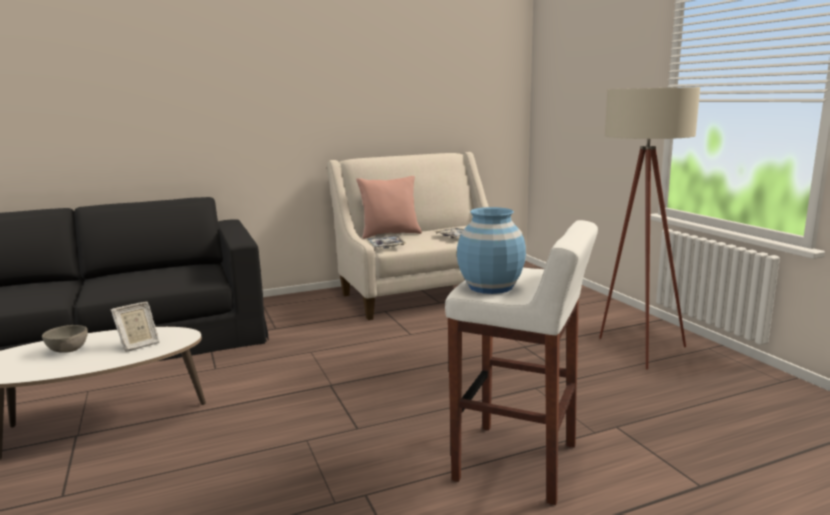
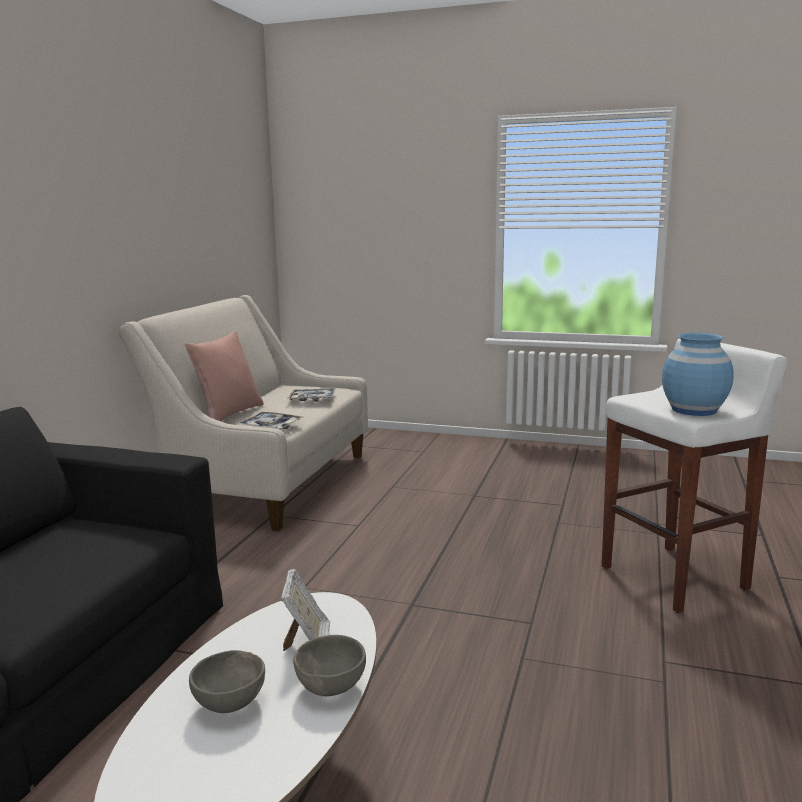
camera: 50 degrees left, 0 degrees up
beige floor lamp [599,87,700,370] -> none
none -> grey bowl [293,635,366,696]

